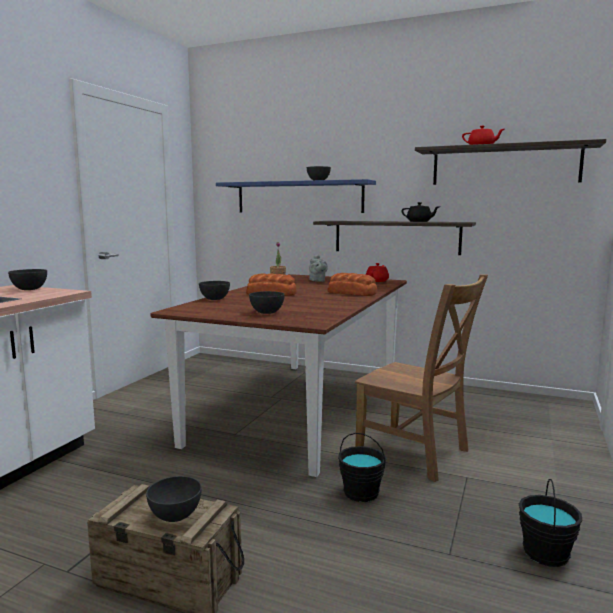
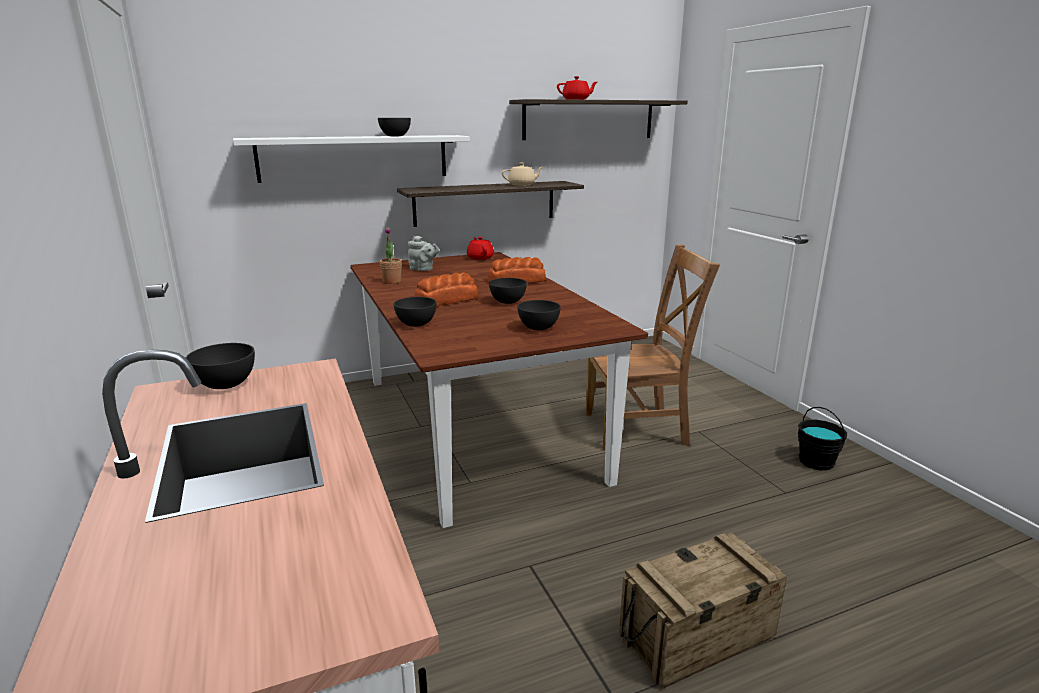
camera: 45 degrees left, 10 degrees up
grey bowl [146,476,202,522] -> grey bowl moved to [489,278,527,304]
blue shelf [216,179,376,213] -> white shelf [233,135,470,183]
black bucket [338,433,386,502] -> none
black teapot [402,202,441,222] -> beige teapot [502,163,543,186]

